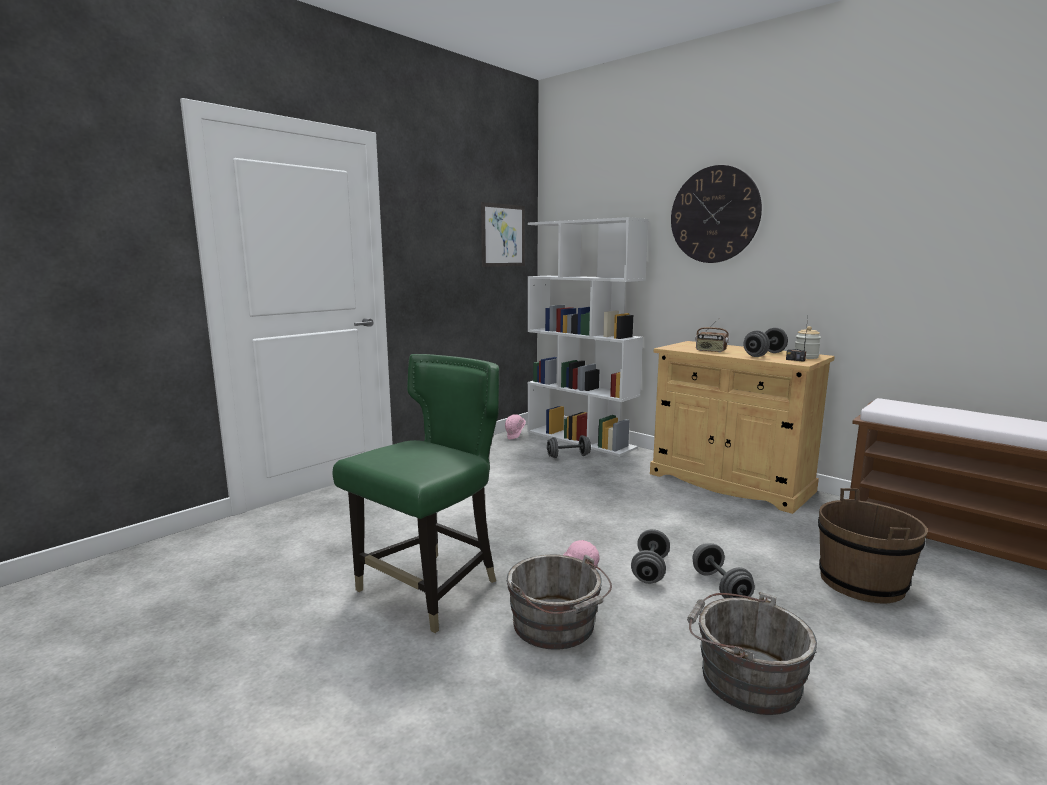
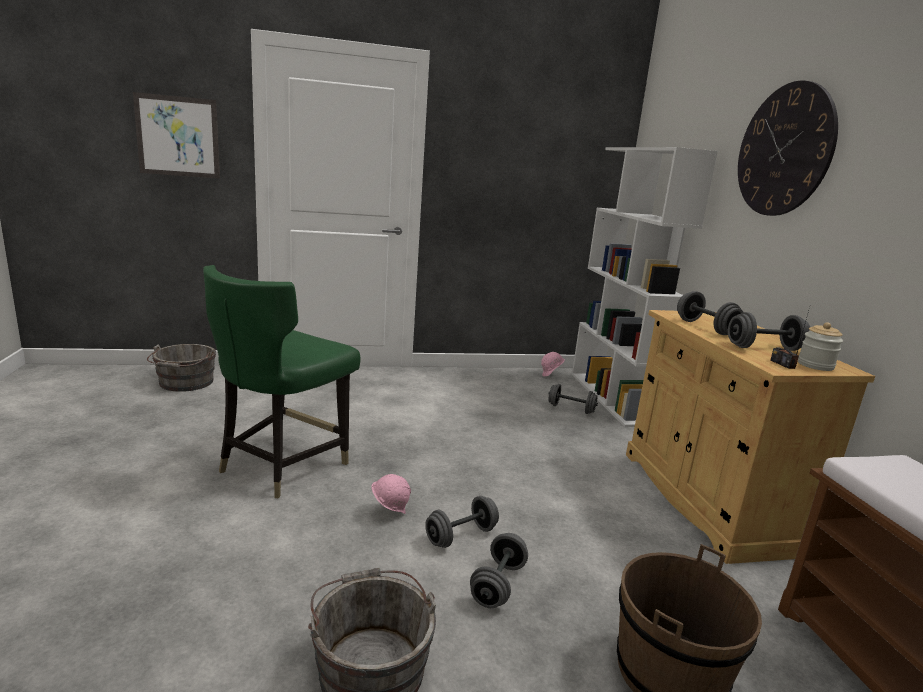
camera: 35 degrees right, 5 degrees up
green chair [333,354,499,633] -> green chair turned 135 degrees clockwise [203,265,361,499]
picture [481,202,525,267] -> picture moved to [133,92,220,179]
grey bucket [507,554,612,650] -> grey bucket moved to [147,344,216,392]
radio [695,318,729,353] -> grey dumbbell [677,291,743,335]

